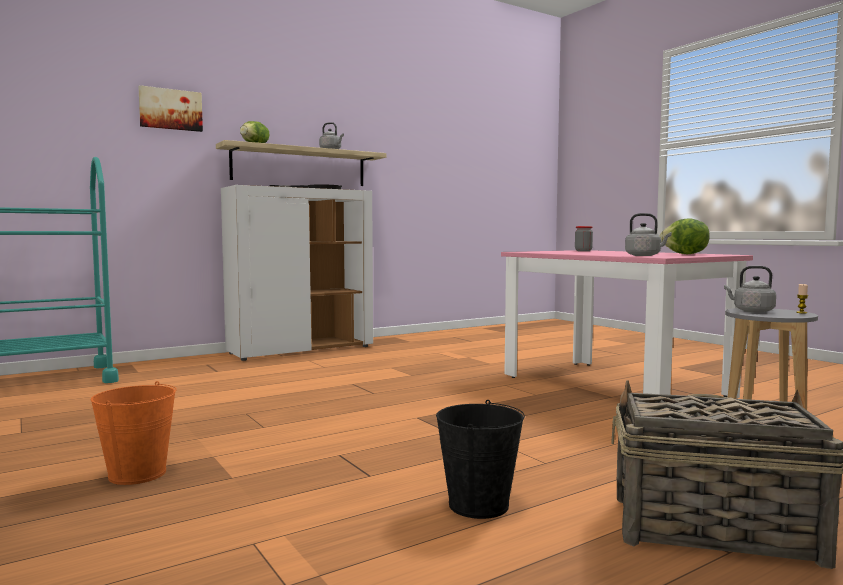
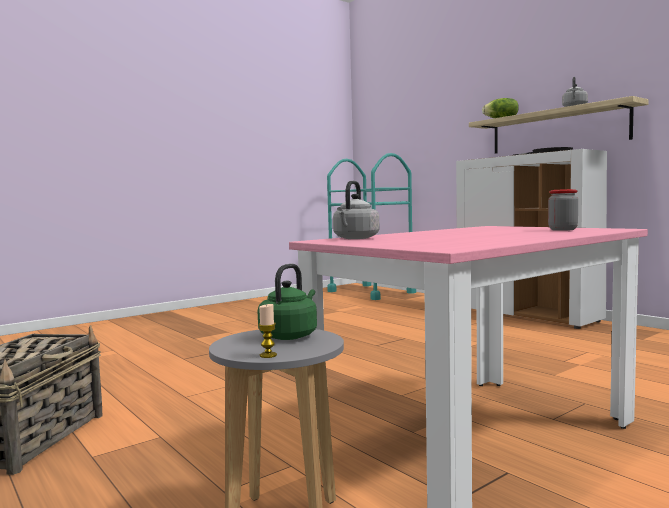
camera: 85 degrees right, 0 degrees up
orange bucket [91,381,176,485] -> none
picture [138,85,203,132] -> none
black bucket [436,400,525,519] -> none
lettuce [660,218,710,254] -> none
grey kettle [724,266,776,312] -> green kettle [257,264,317,340]

